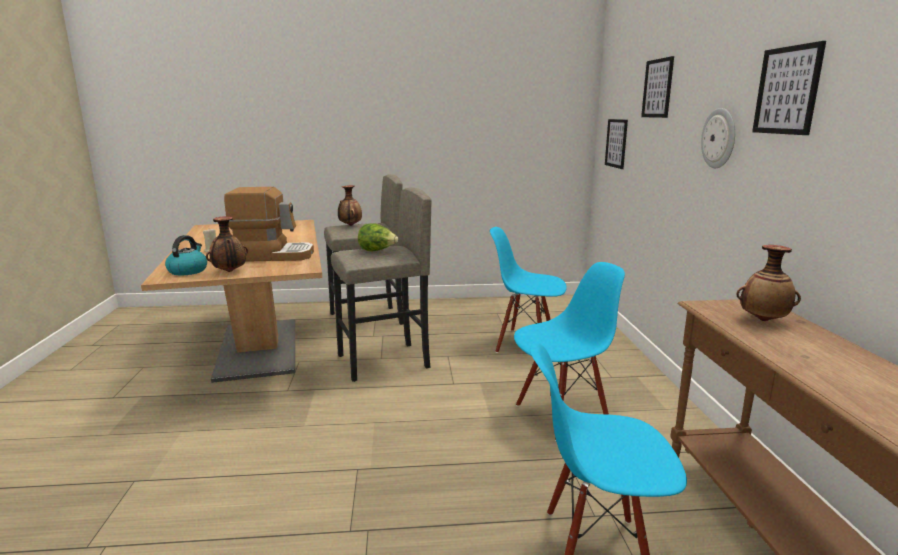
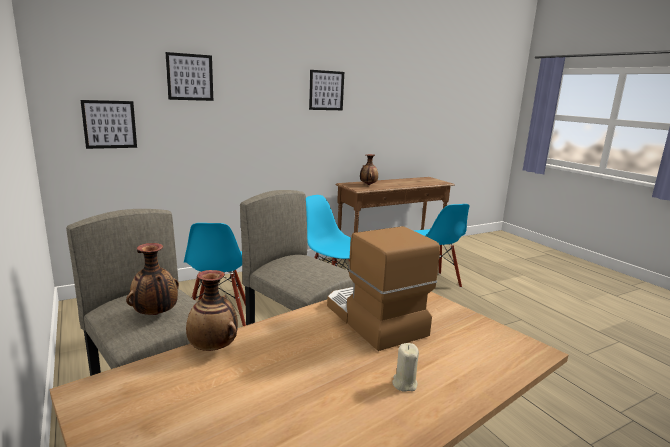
camera: 115 degrees left, 0 degrees up
kettle [165,235,207,275] -> none
vase [206,216,248,272] -> vase moved to [186,270,238,351]
lettuce [358,223,398,252] -> none
wall clock [701,108,735,168] -> none

